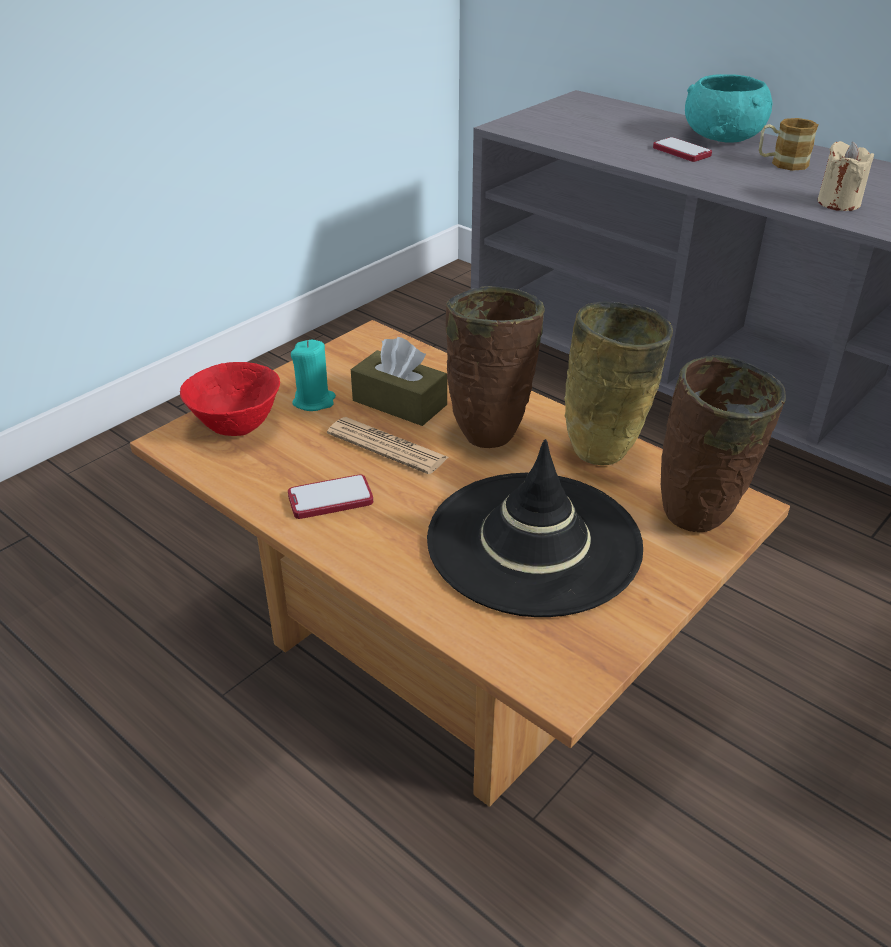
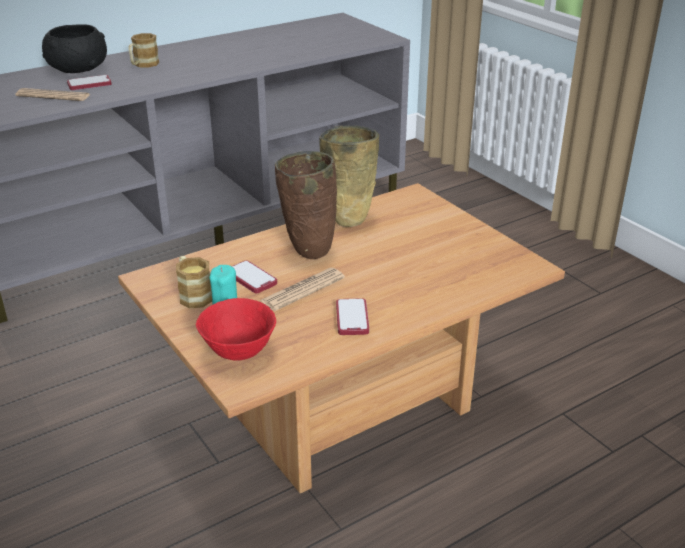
camera: 75 degrees left, 5 degrees down
brown tissue box [351,337,447,426] -> phone [232,260,277,293]
black hat [427,439,643,617] -> none
brown vase [661,356,786,532] -> none
turquoise bowl [685,74,772,143] -> black bowl [42,24,107,73]
beige candle [818,141,874,211] -> none
none -> newspaper [16,88,90,101]
none -> mug [176,256,212,308]

